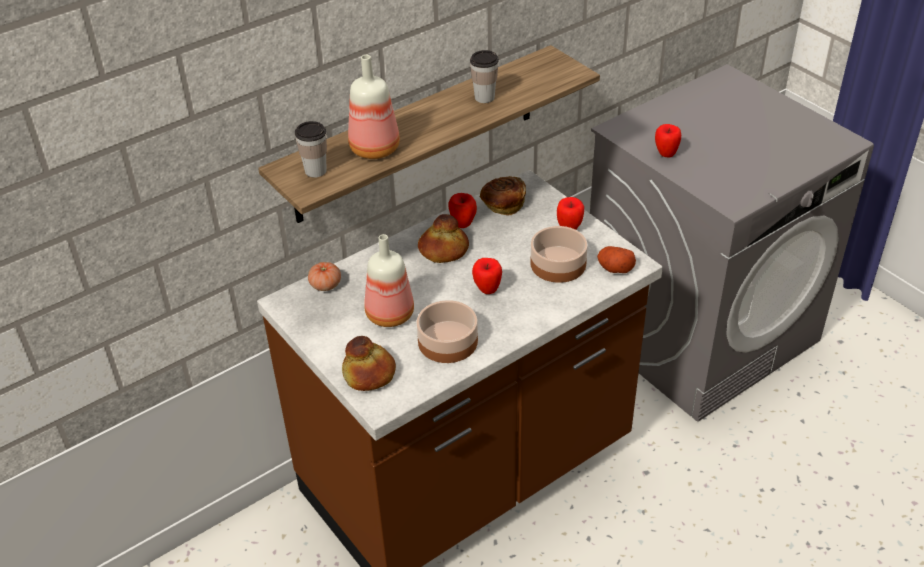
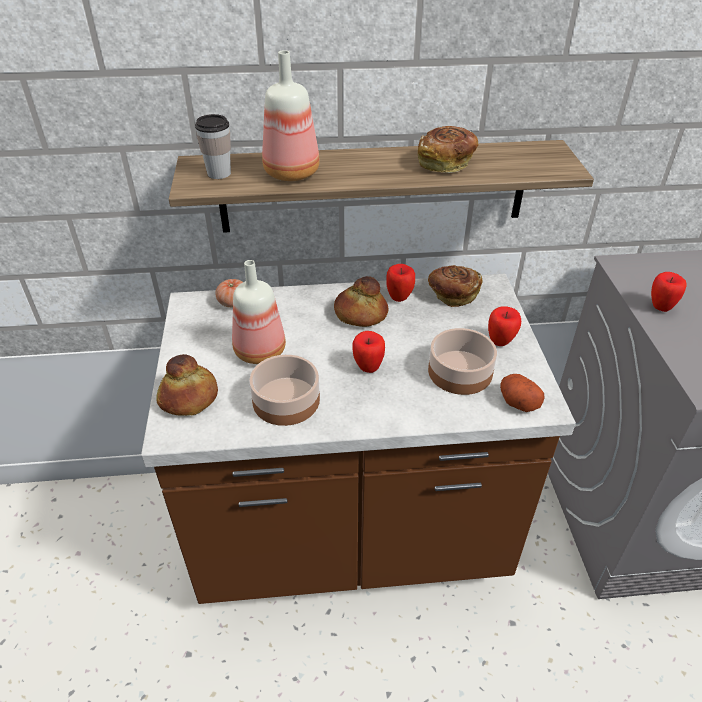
camera: 30 degrees right, 0 degrees up
cup [470,50,499,103] -> bread [418,126,479,173]

